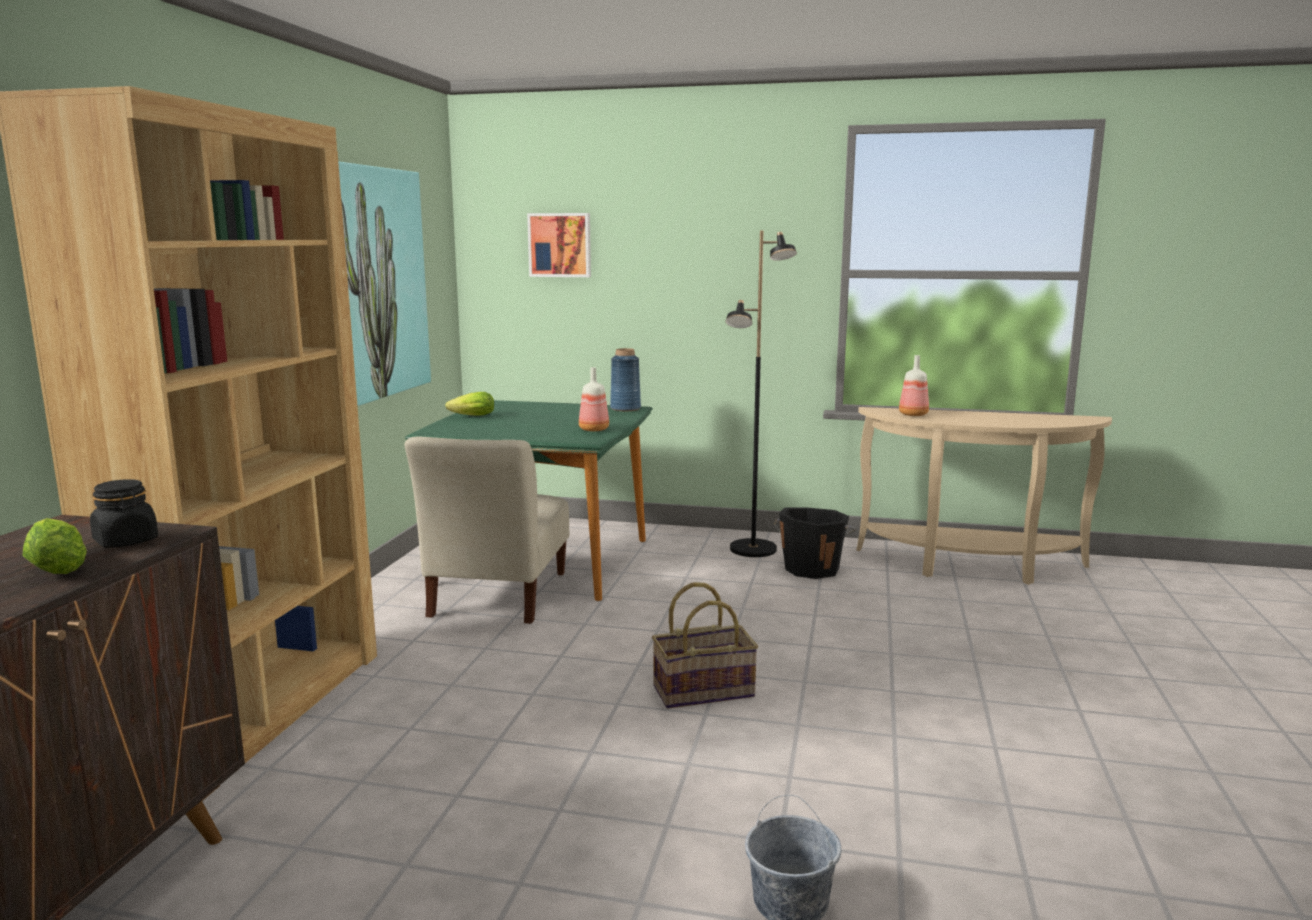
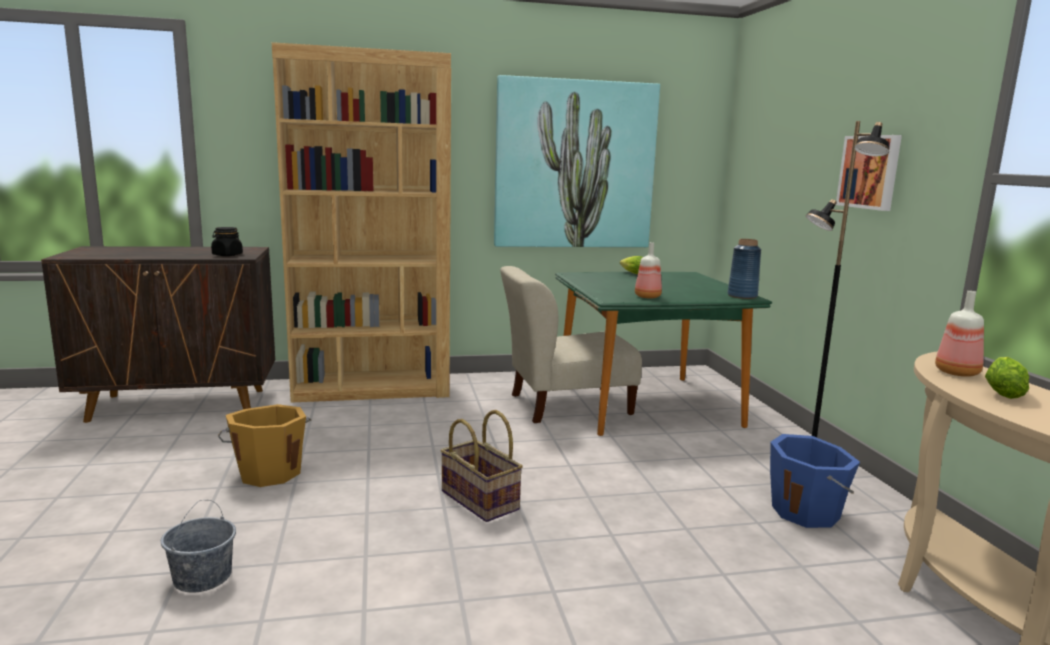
camera: 65 degrees right, 0 degrees up
lettuce [22,518,87,574] -> lettuce moved to [985,357,1029,399]
picture [527,213,591,277] -> picture moved to [836,135,902,211]
black bucket [774,507,856,579] -> blue bucket [770,434,860,528]
none -> orange bucket [218,404,311,487]

